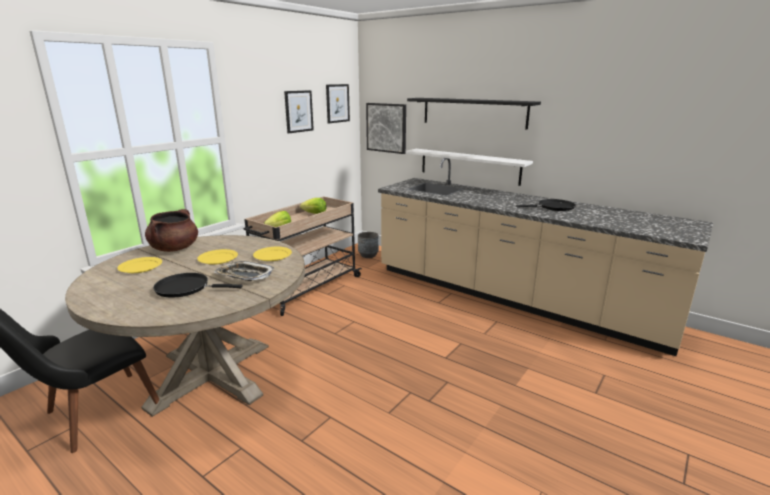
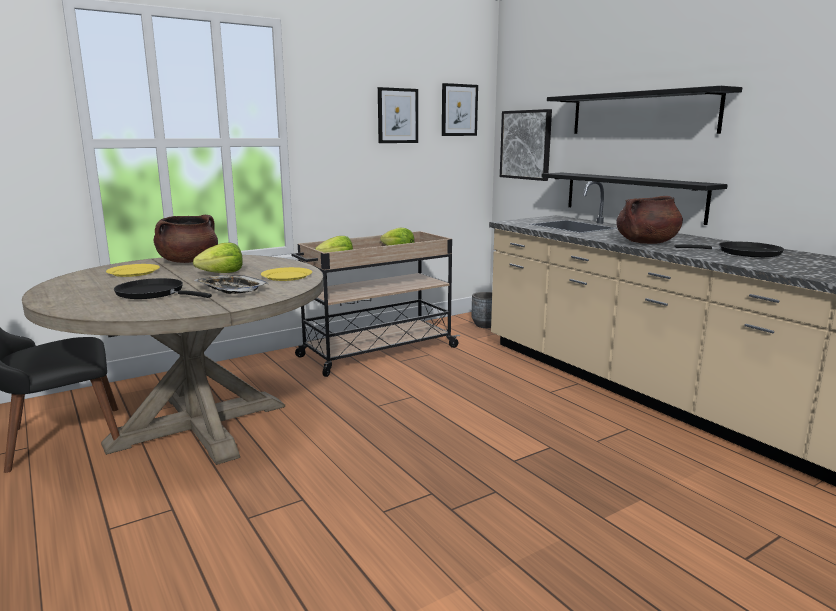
camera: 20 degrees right, 5 degrees down
yellow plate [197,249,238,265] -> lettuce [193,243,243,273]
white shelf [406,149,533,186] -> black shelf [542,173,728,225]
none -> brown cooking pot [616,196,683,244]

